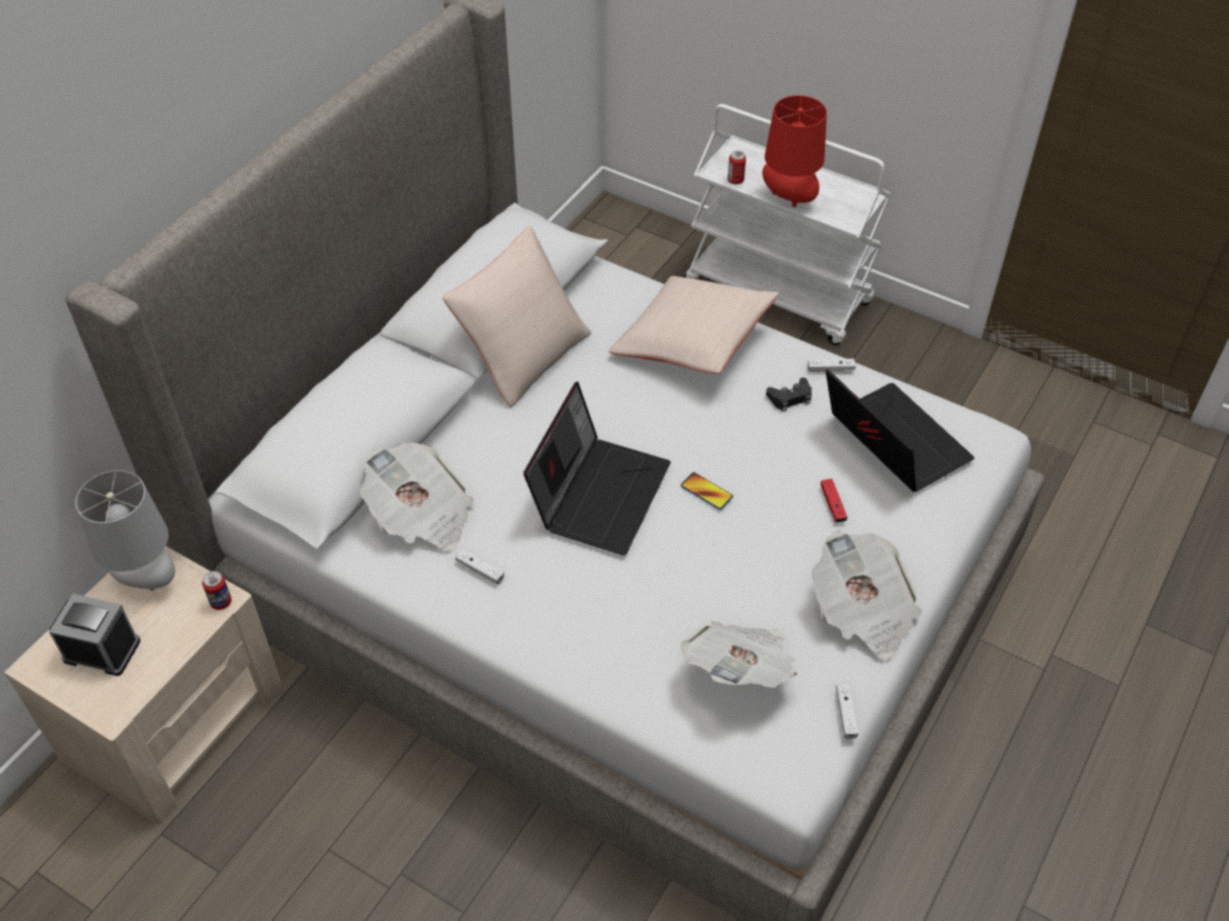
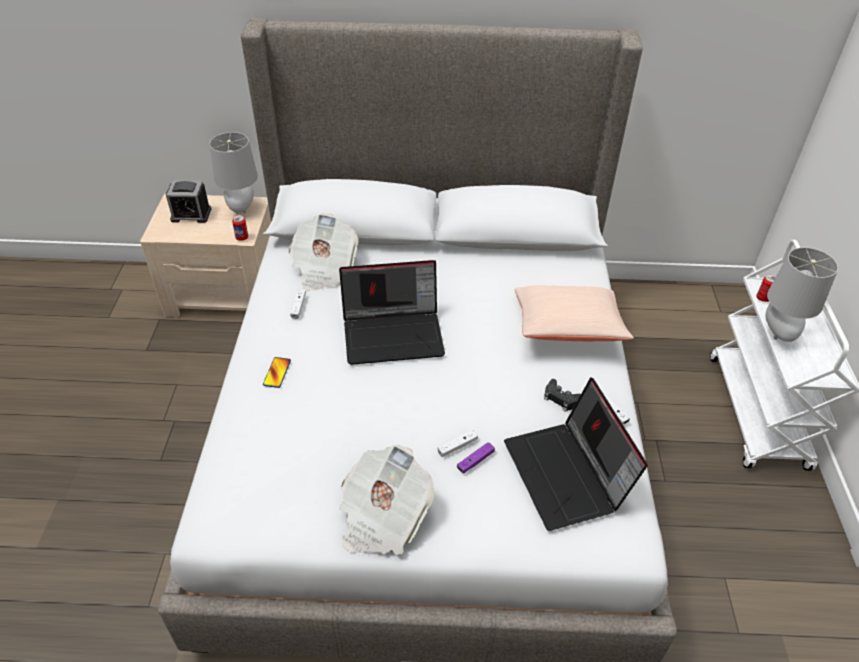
camera: 60 degrees right, 5 degrees down
alarm clock [49,594,141,676] -> alarm clock turned 105 degrees clockwise [166,180,211,223]
beige pillow [442,225,591,407] -> none
phone [681,472,733,510] -> phone moved to [263,357,291,388]
newspaper [681,621,797,688] -> none
red table lamp [762,95,827,207] -> grey table lamp [766,247,838,342]
red game controller [821,479,847,523] -> purple game controller [457,442,495,473]
laptop [826,369,974,492] -> laptop turned 135 degrees clockwise [504,377,648,531]
white game controller [836,683,859,739] -> white game controller moved to [438,430,478,457]

